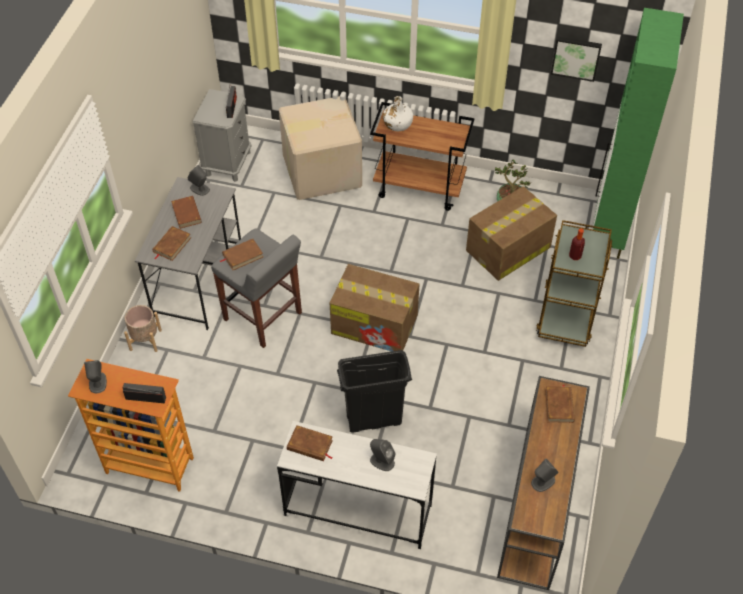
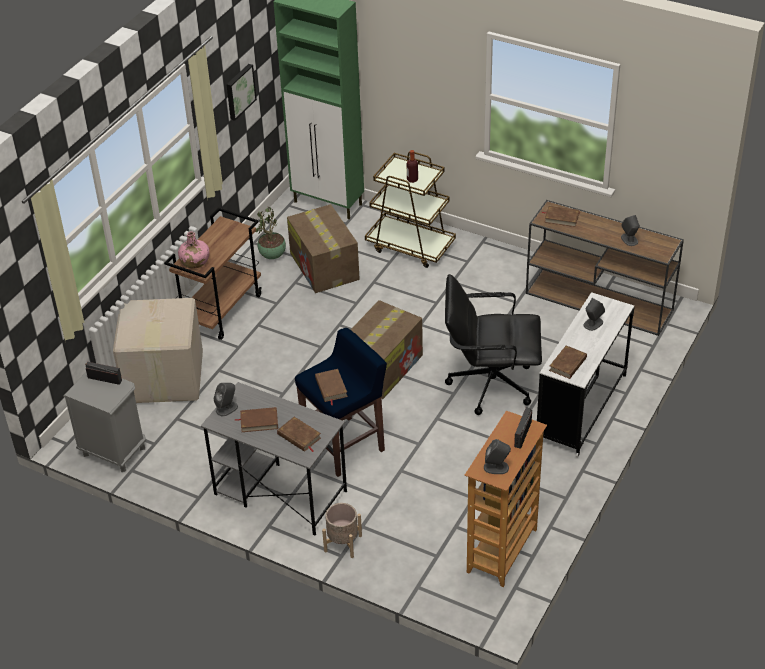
camera: 75 degrees left, 10 degrees down
grey stool [211,229,302,348] -> blue stool [295,328,387,477]
black trash can [337,350,412,433] -> black office chair [445,274,542,415]
white bottle [383,96,413,131] -> pink bottle [178,231,209,269]

